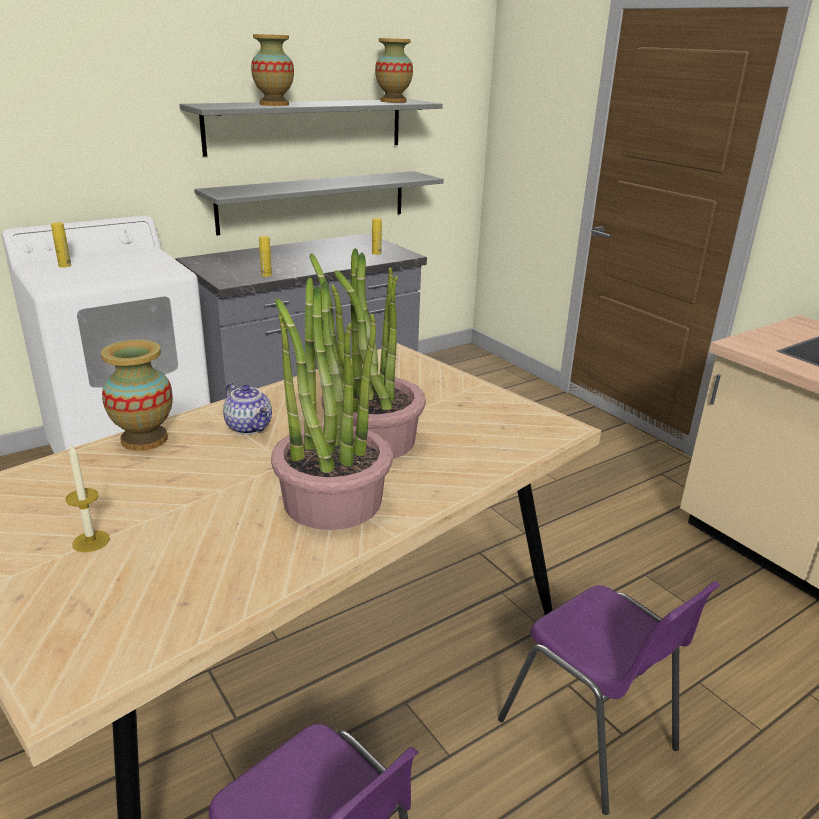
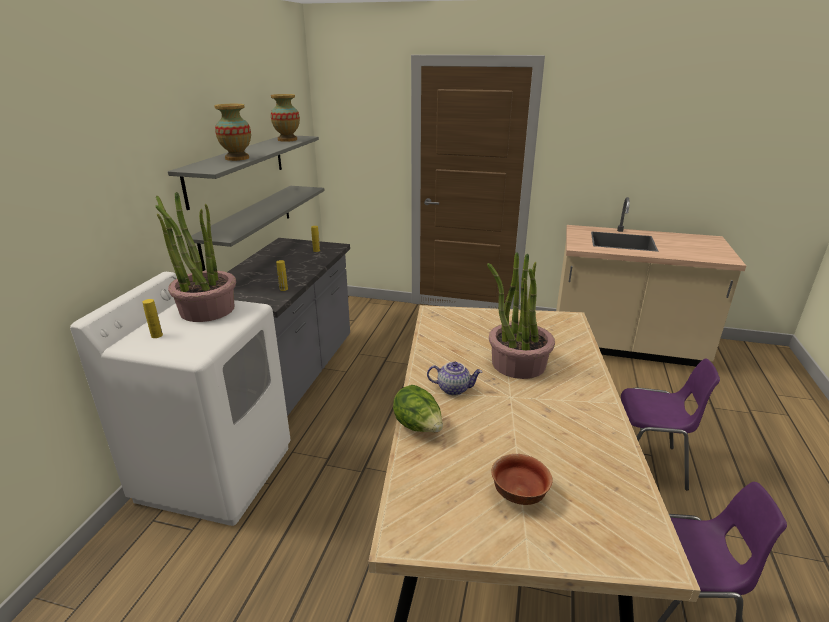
camera: 40 degrees left, 0 degrees up
candle [66,444,110,552] -> bowl [492,454,553,505]
vase [101,340,173,451] -> lettuce [393,385,443,432]
potted plant [271,278,393,530] -> potted plant moved to [156,192,236,322]

